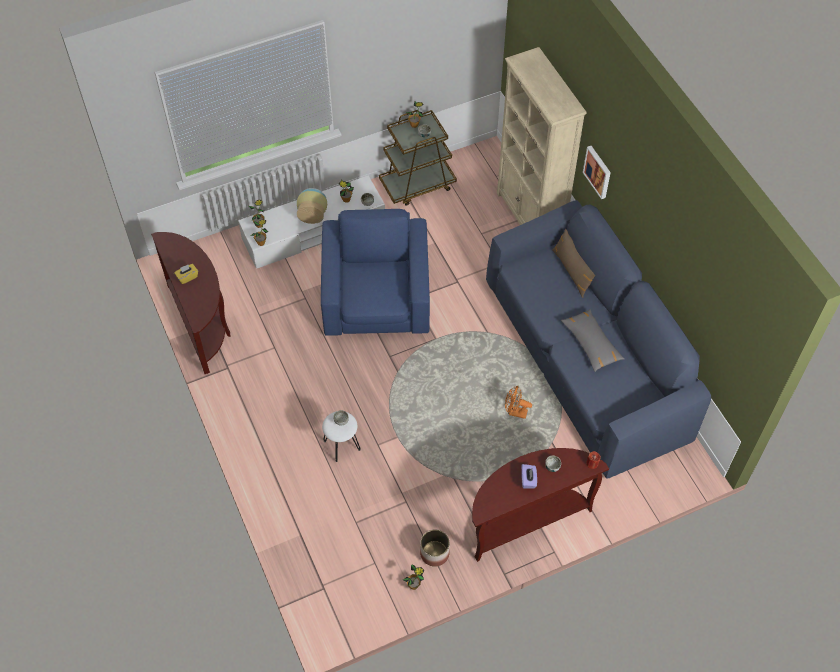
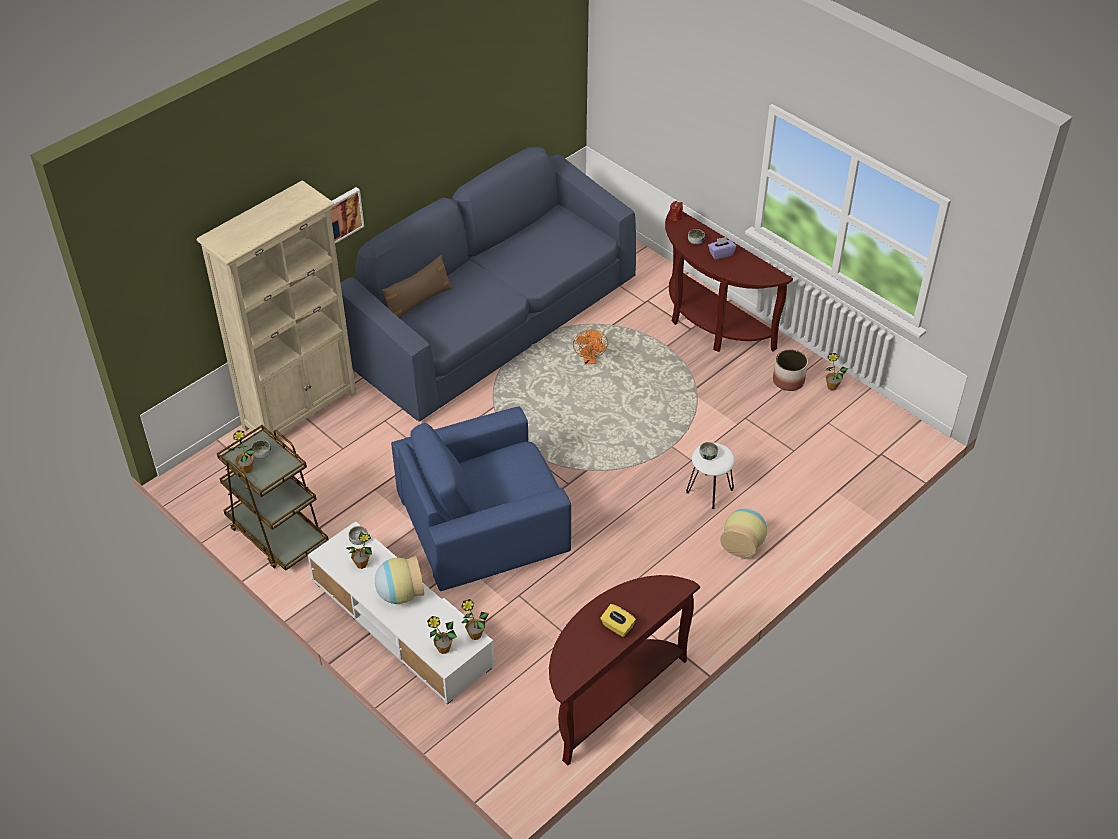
camera: 110 degrees left, 10 degrees down
grey pillow [561,309,625,372] -> none
none -> vase [720,508,767,558]

